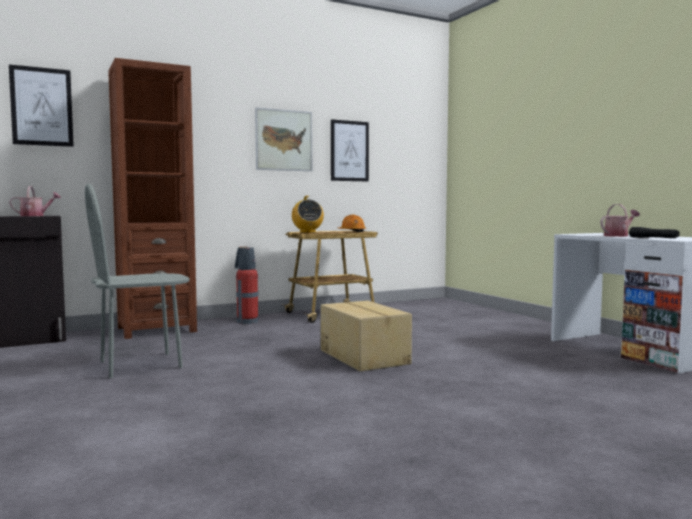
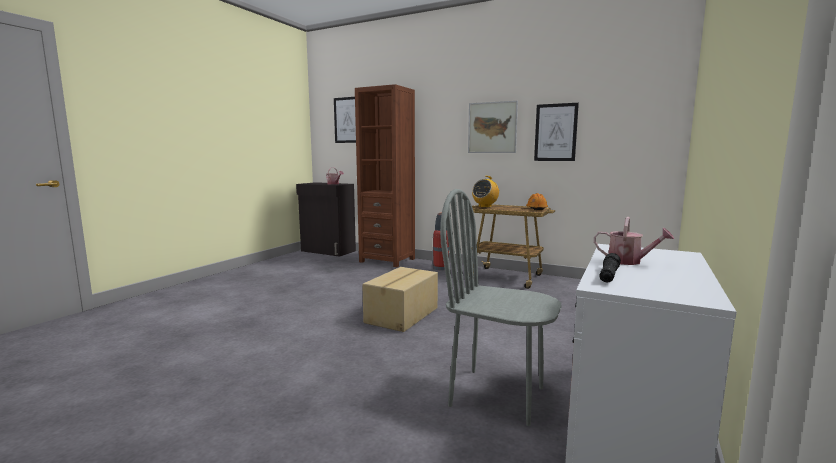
camera: 55 degrees right, 5 degrees up
grey chair [85,183,190,378] -> grey chair moved to [440,189,561,426]

